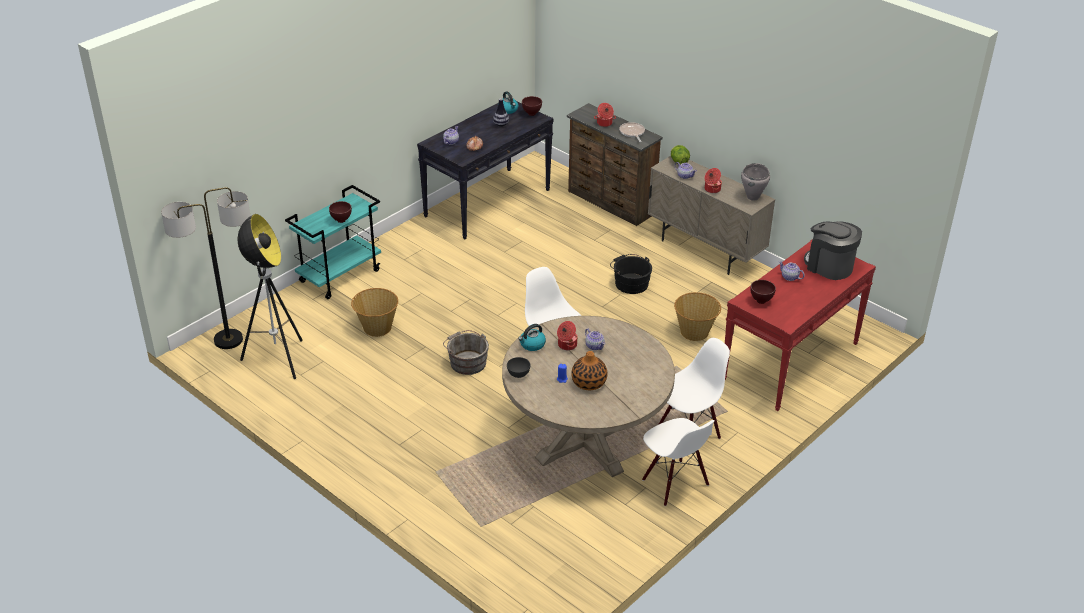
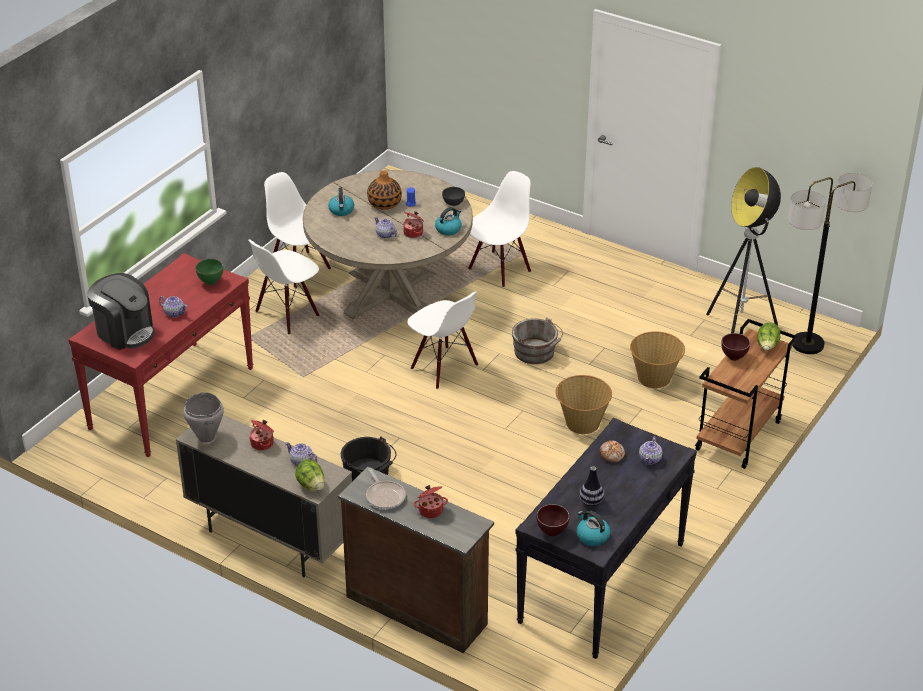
camera: 170 degrees right, 0 degrees up
turquoise cart [285,185,381,299] -> brown cart [695,319,797,469]
basket [674,292,721,341] -> basket moved to [555,375,612,434]
brown bowl [751,280,776,304] -> green bowl [195,259,223,285]
none -> kettle [328,188,354,216]
none -> white chair [468,171,531,288]
none -> lettuce [757,323,780,351]

